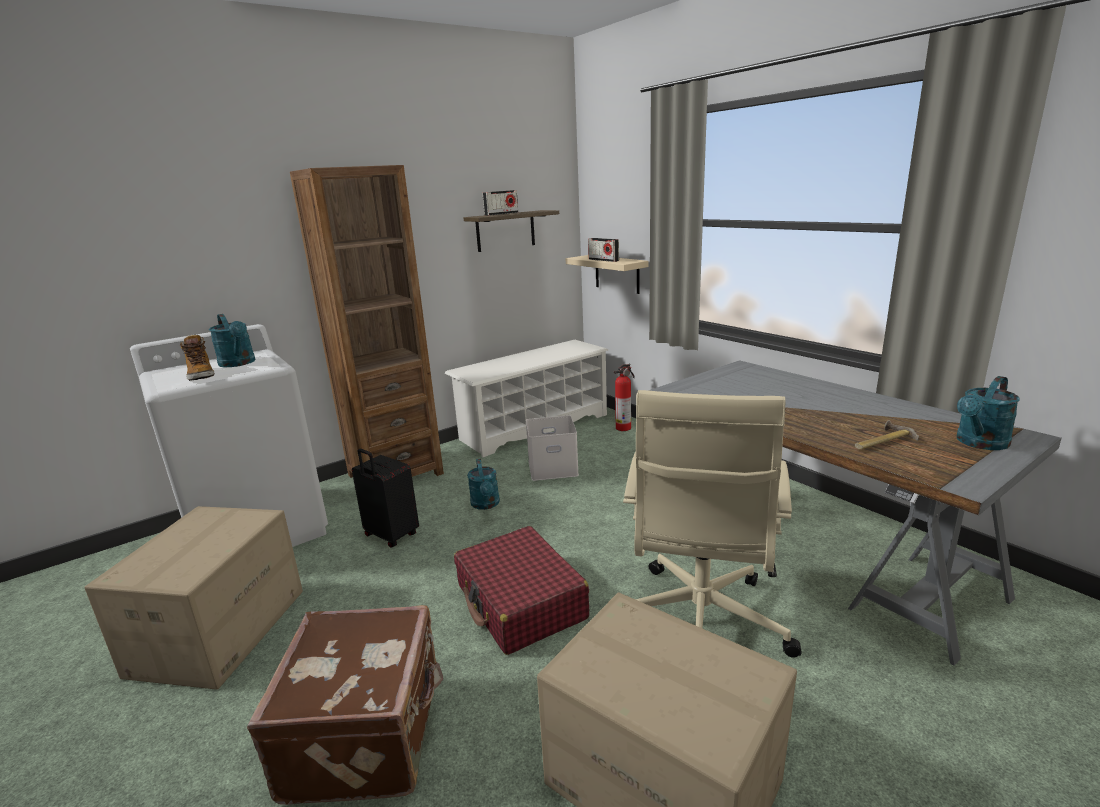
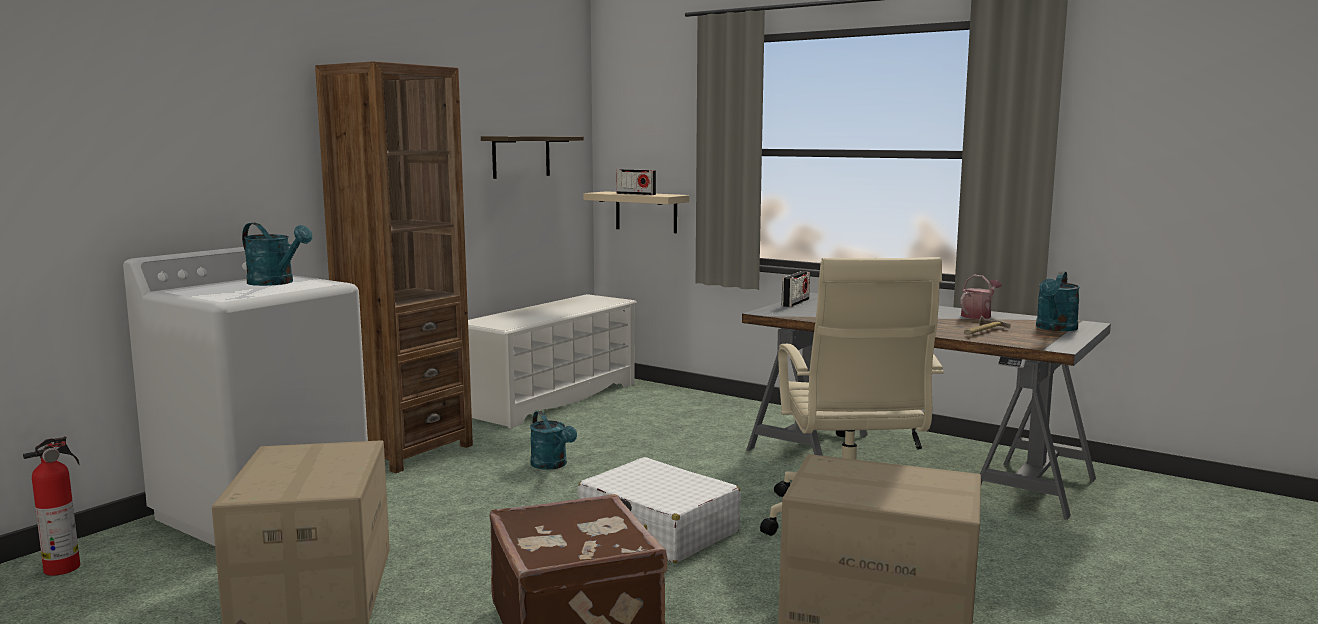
camera: 20 degrees left, 10 degrees down
boot [180,335,215,381] -> none
black suitcase [352,449,419,548] -> none
red suitcase [454,526,589,655] -> white suitcase [578,457,741,563]
radio [483,190,518,216] -> radio moved to [782,271,810,307]
white storage box [526,415,579,481] -> none
fire extinguisher [614,364,635,431] -> fire extinguisher moved to [23,436,80,576]
none -> watering can [960,275,1002,319]

